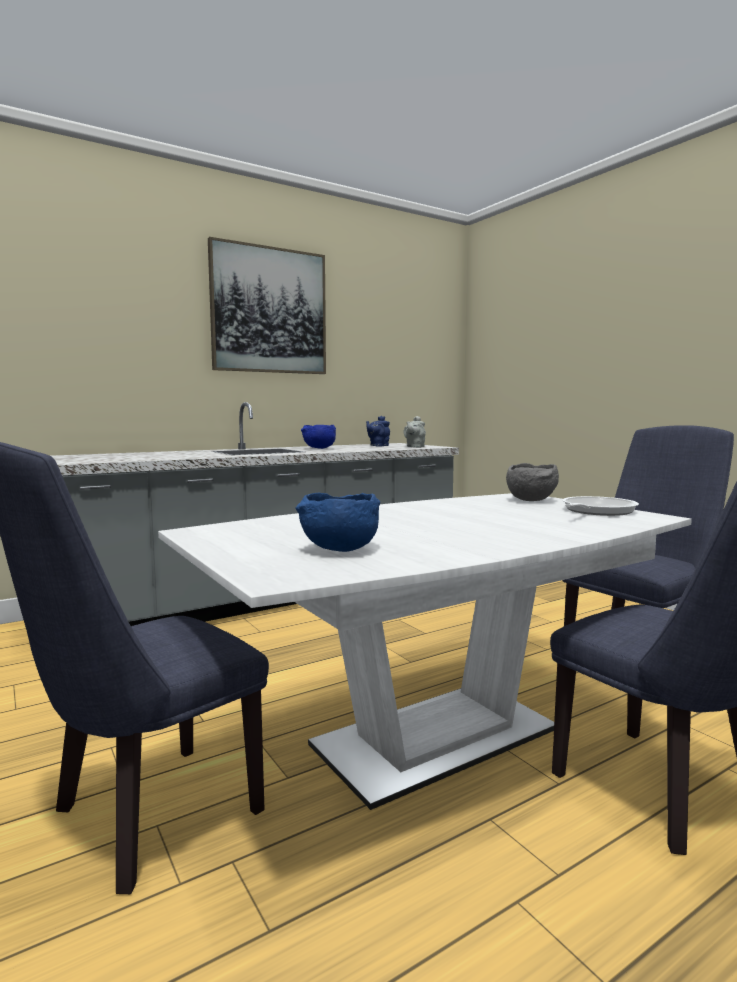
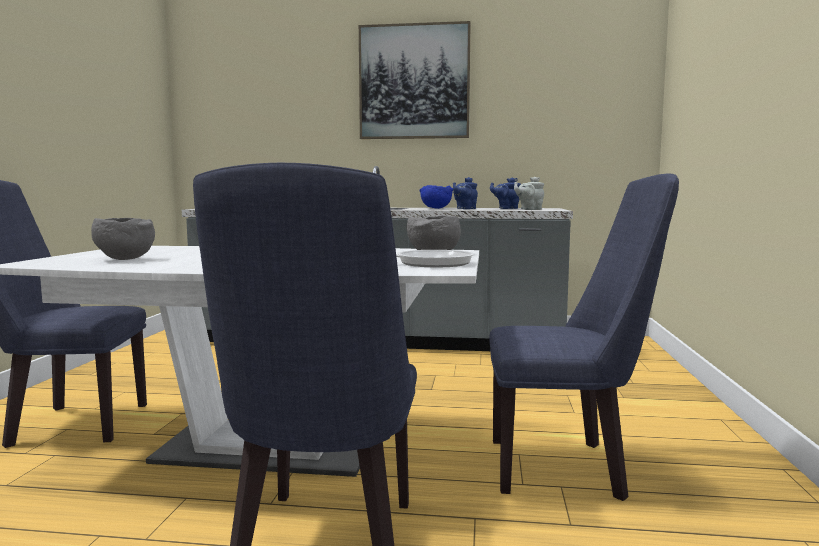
camera: 40 degrees right, 0 degrees up
blue bowl [296,493,380,552] -> grey bowl [91,218,155,260]
none -> blue teapot [453,177,478,209]

